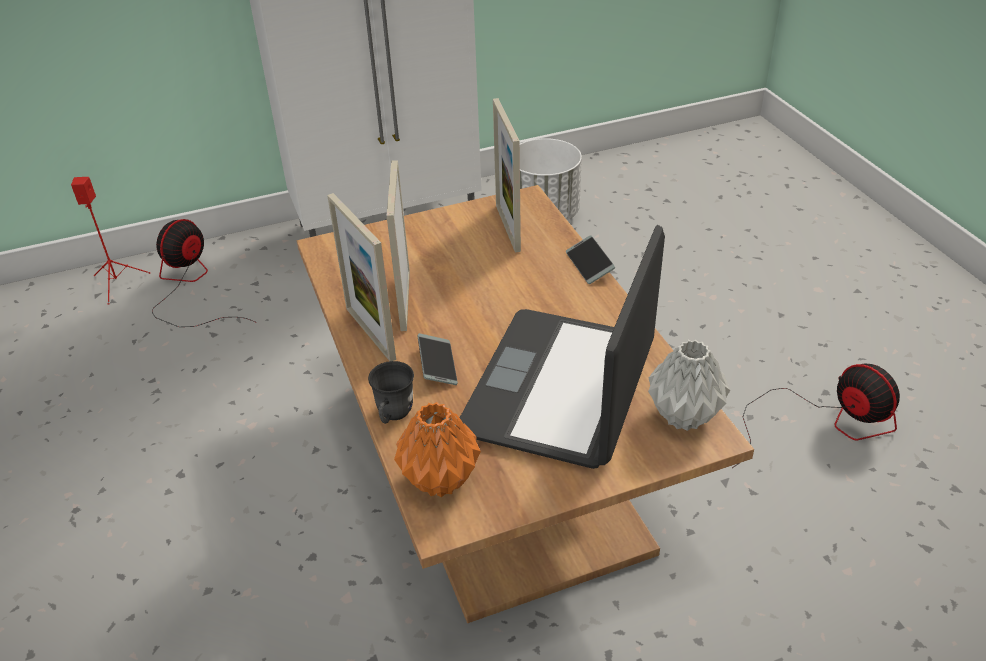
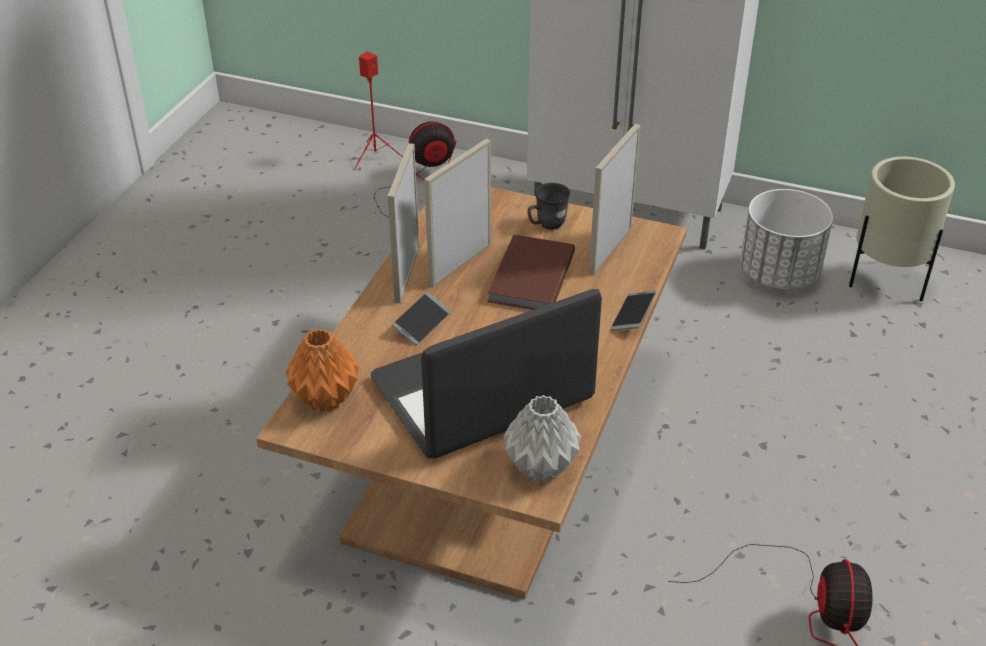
camera: 40 degrees right, 0 degrees up
grey mug [368,361,414,424] -> grey mug moved to [527,183,570,230]
none -> brown book [488,234,575,310]
none -> beige planter [849,157,955,302]

